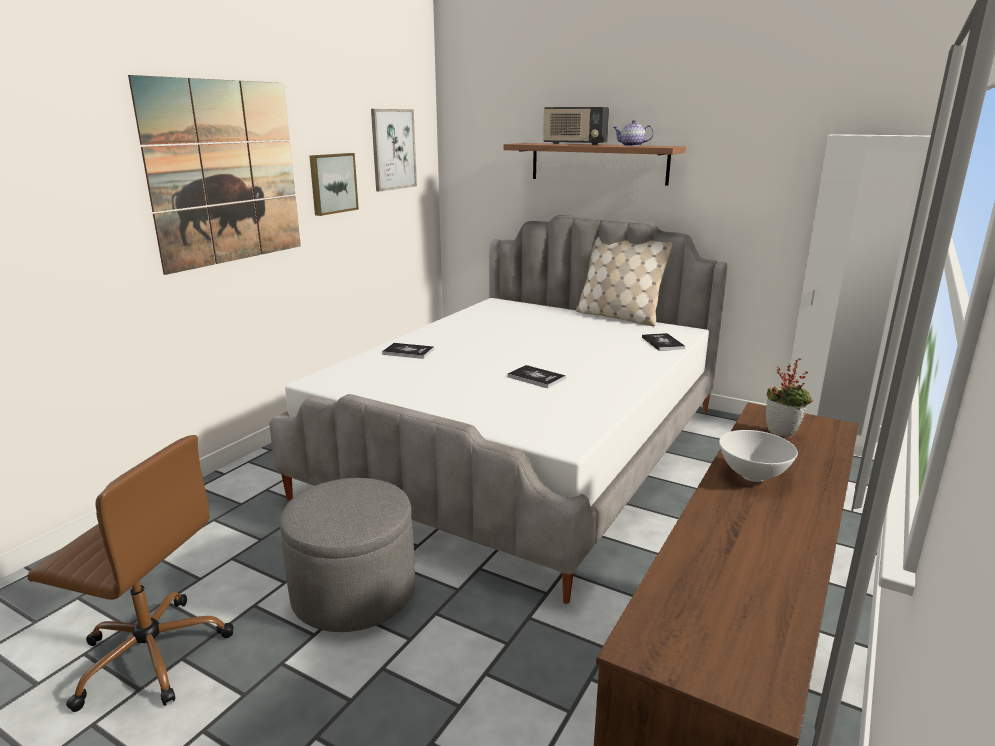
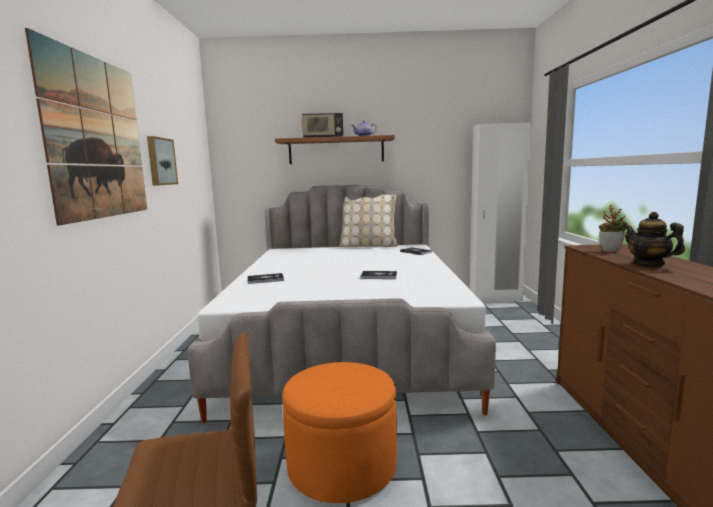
camera: 30 degrees left, 10 degrees down
grey ottoman [280,478,415,632] -> orange ottoman [282,362,397,503]
picture [371,109,417,192] -> none
white bowl [719,430,798,482] -> teapot [623,212,685,267]

